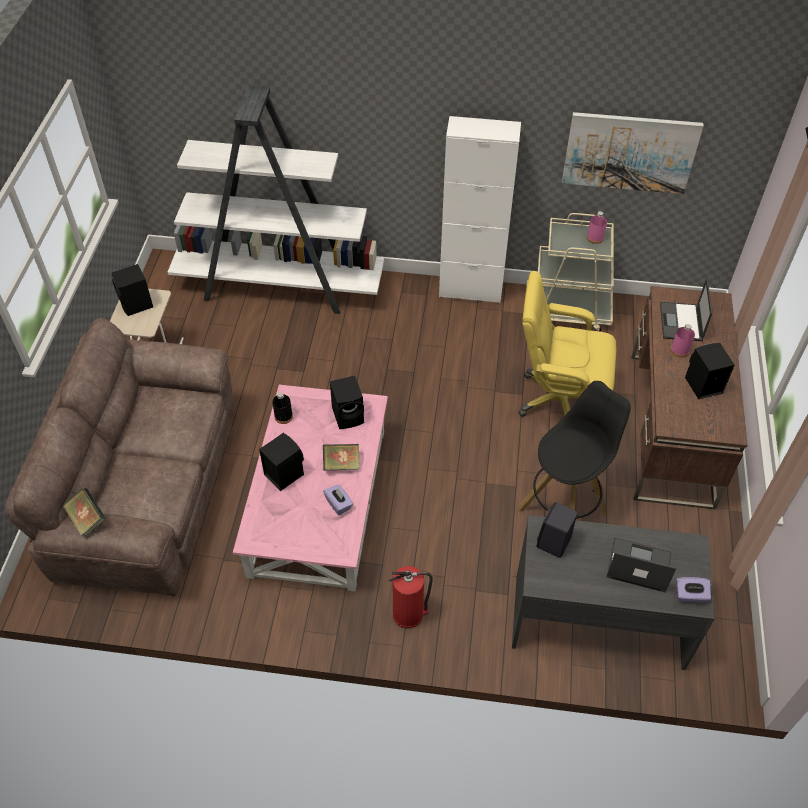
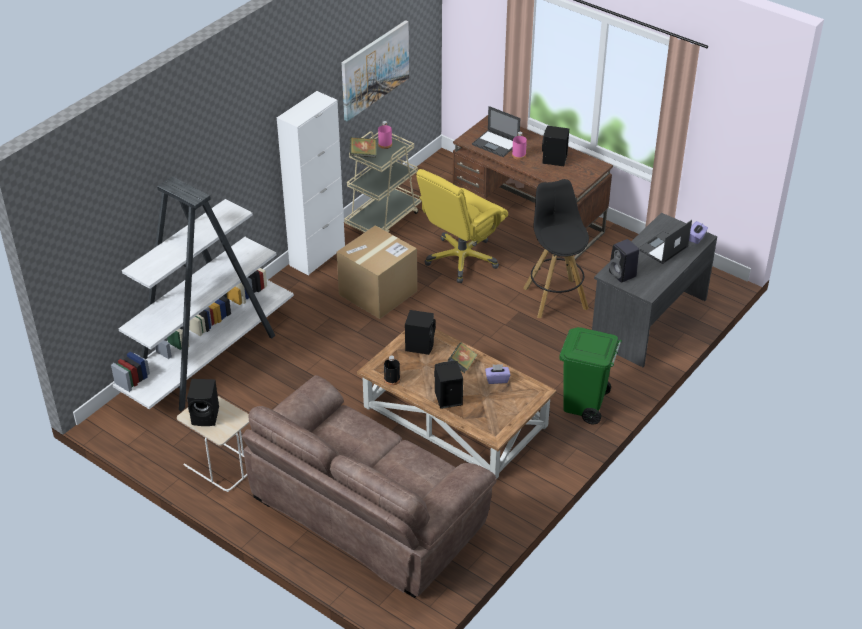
camera: 60 degrees left, 10 degrees down
book [63,488,106,537] -> book moved to [350,137,377,158]
pink coffee table [233,385,388,592] -> brown coffee table [357,328,556,479]
fire extinguisher [388,566,433,629] -> green trash can [560,327,622,424]
none -> cardboard box [337,225,417,319]

